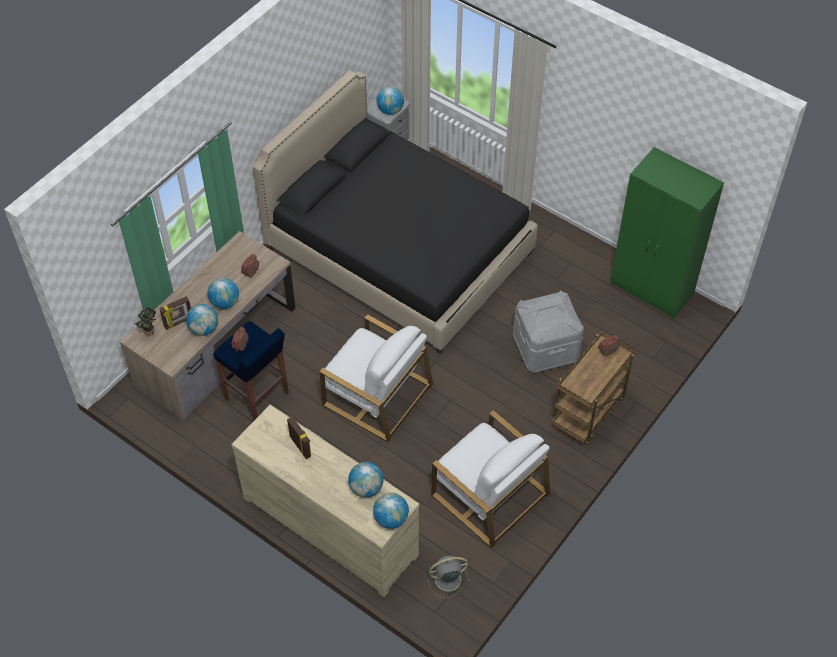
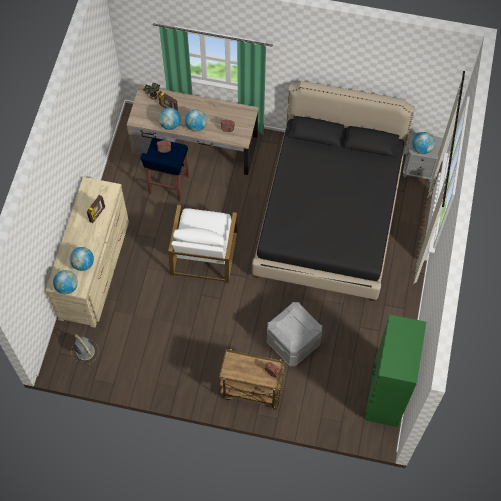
camera: 65 degrees right, 10 degrees up
white armchair [431,410,550,548] -> none

